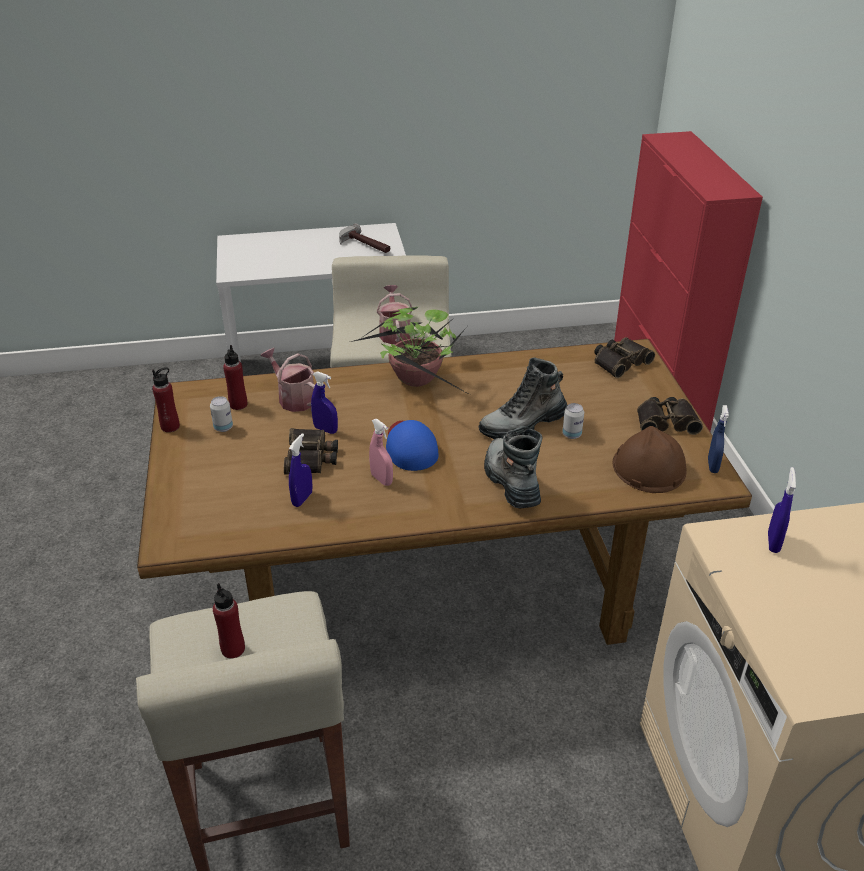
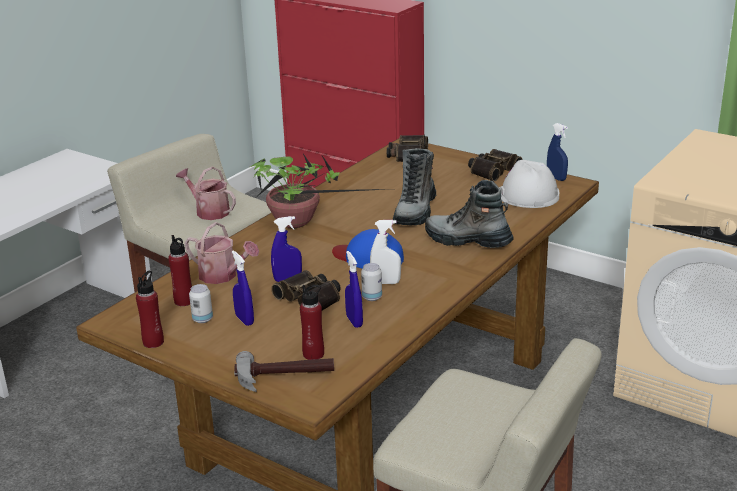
camera: 45 degrees left, 10 degrees down
red bottle [213,583,245,659] -> red bottle moved to [300,285,324,360]
watering can [261,348,315,412] -> watering can turned 150 degrees counterclockwise [185,222,259,284]
hammer [339,223,390,253] -> hammer moved to [234,351,334,392]
pink spray bottle [369,419,393,486] -> white spray bottle [370,220,401,284]
can [562,403,584,439] -> can moved to [361,263,382,301]
brown hard hat [613,426,687,493] -> white hard hat [499,160,559,208]
blue spray bottle [768,467,796,553] -> blue spray bottle moved to [232,250,254,326]

